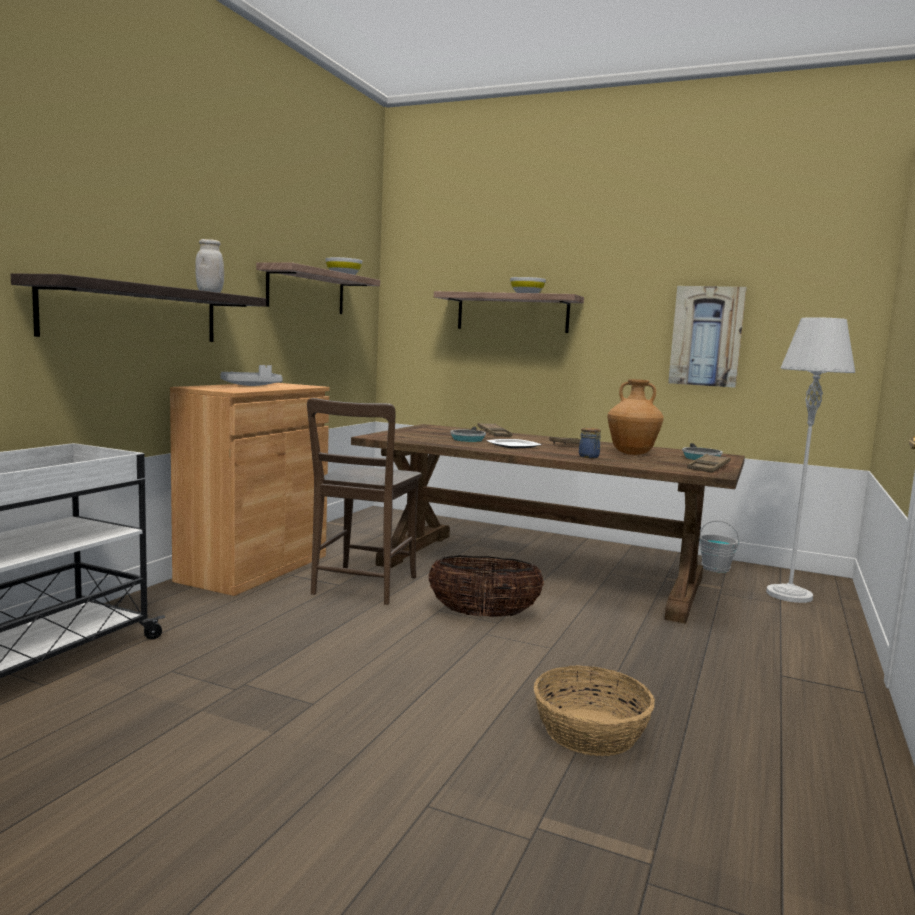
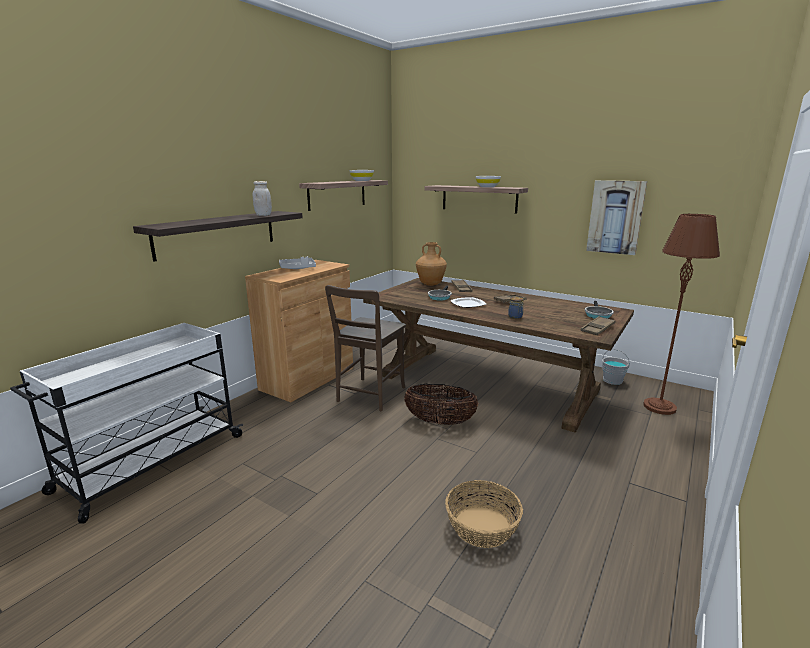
camera: 10 degrees right, 10 degrees up
brown vase [608,379,664,455] -> brown vase moved to [416,242,447,286]
grey floor lamp [766,317,855,603] -> brown floor lamp [643,214,720,415]

